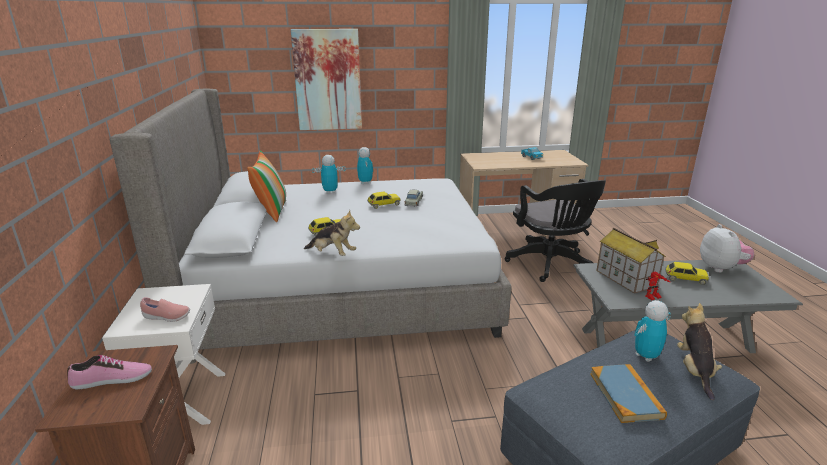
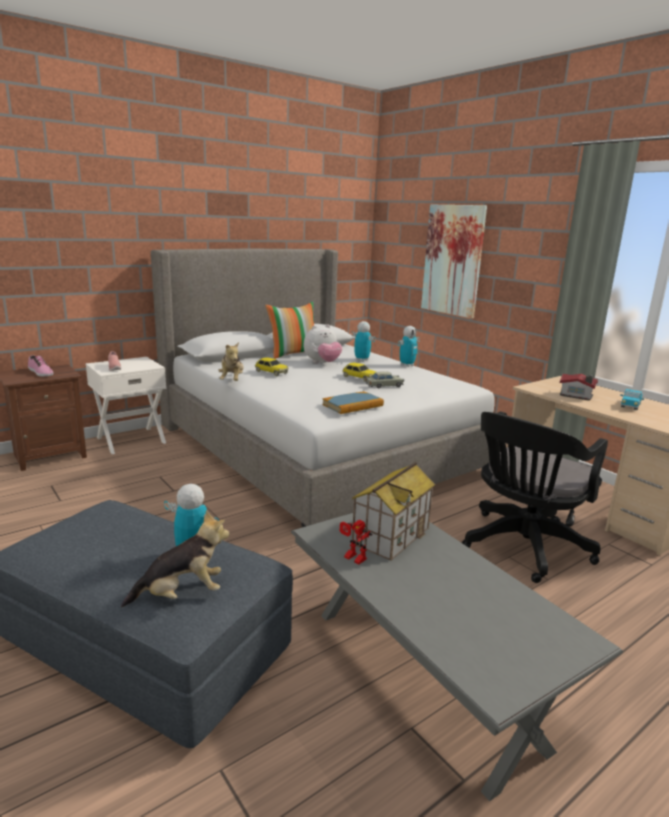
camera: 60 degrees right, 5 degrees down
book [590,364,667,423] -> book moved to [322,391,384,414]
toy car [665,262,709,285] -> none
plush toy [700,224,754,273] -> plush toy moved to [304,324,342,363]
none -> toy house [560,374,598,401]

